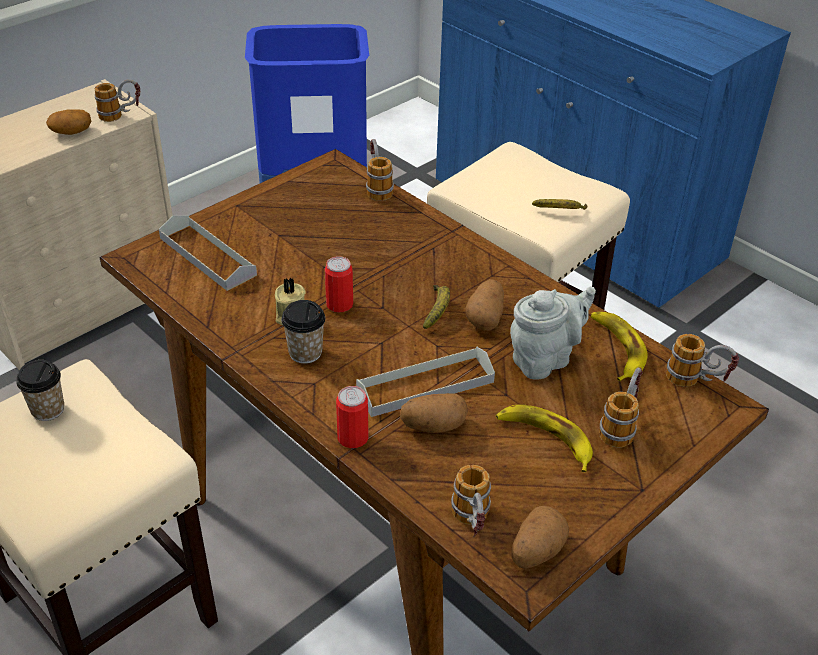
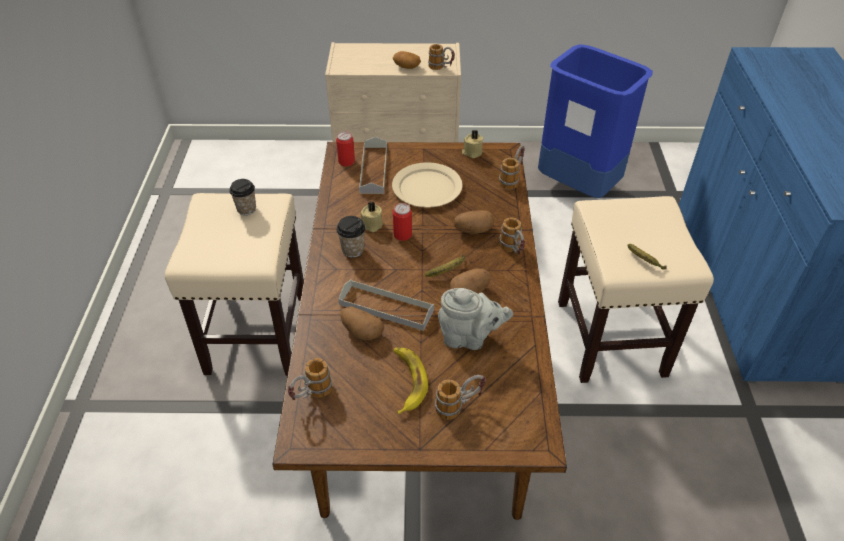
camera: 45 degrees right, 5 degrees up
can [336,386,368,448] -> can moved to [336,131,355,166]
potato [511,506,569,569] -> potato moved to [454,211,494,234]
banana [591,312,648,381] -> none
mug [666,334,739,387] -> mug moved to [499,218,525,256]
none -> beige plate [392,162,462,207]
none -> beige candle [462,130,483,158]

